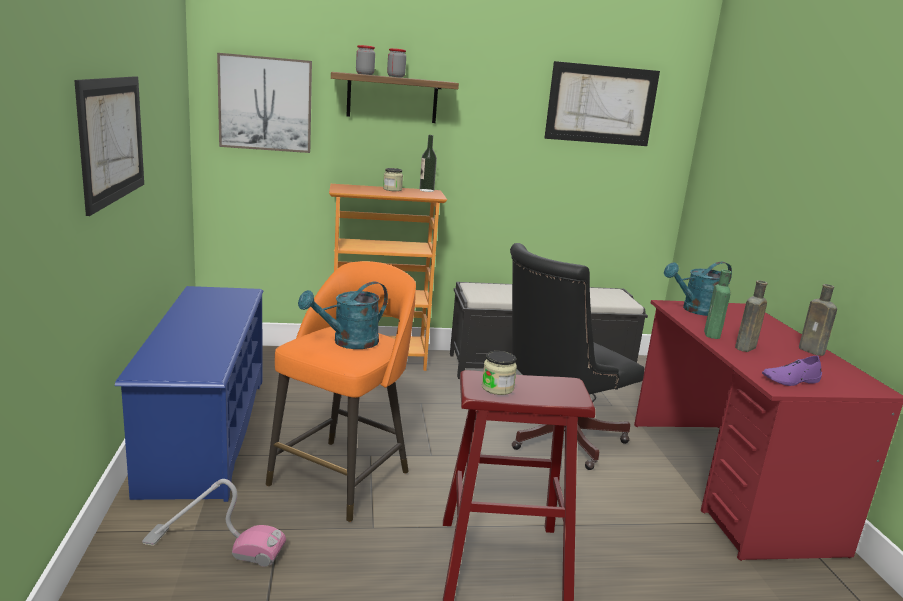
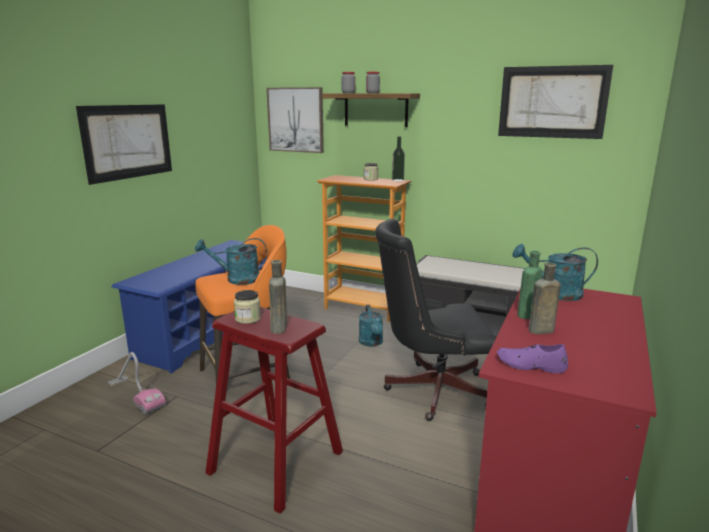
camera: 35 degrees right, 0 degrees up
brown bottle [799,284,837,356] -> brown bottle moved to [269,260,287,334]
none -> turquoise watering can [359,305,383,347]

